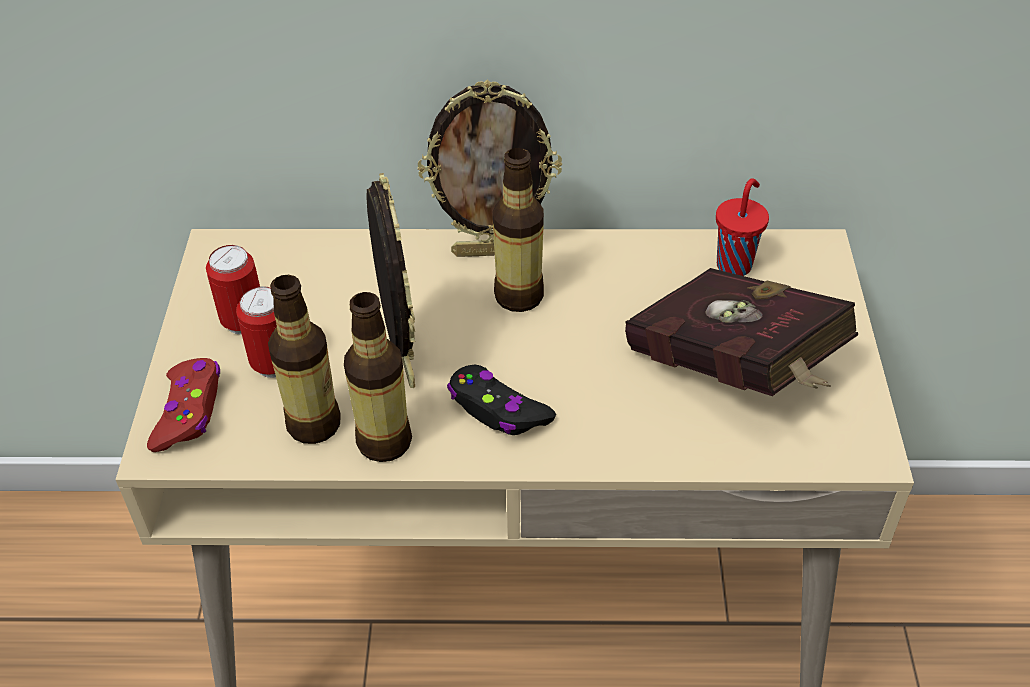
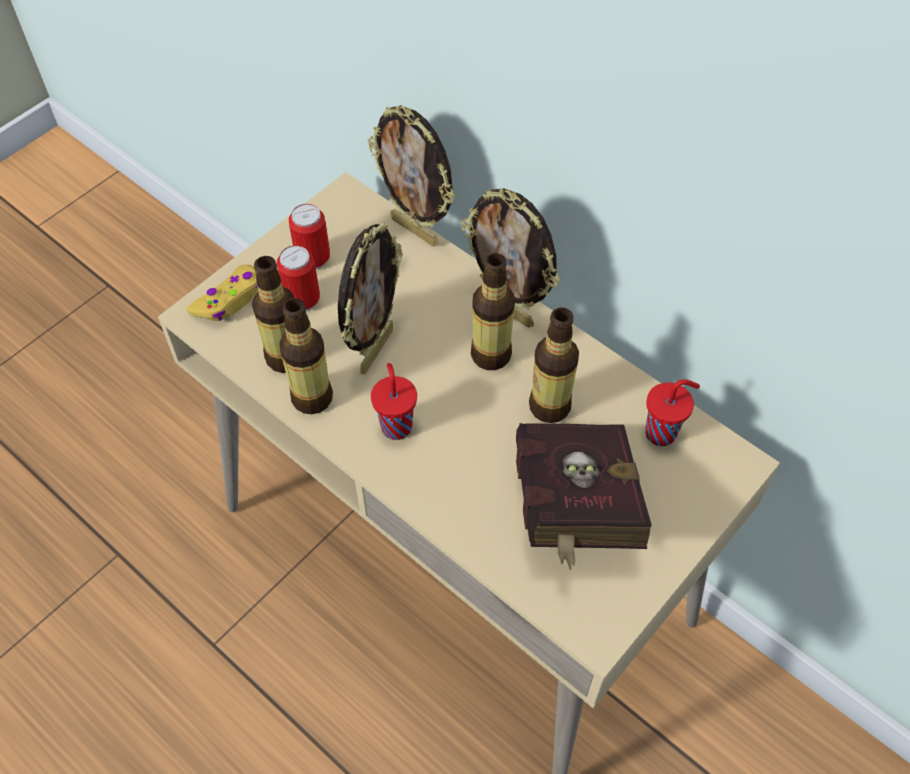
camera: 40 degrees right, 10 degrees up
red game controller [147,358,220,452] -> yellow game controller [187,265,258,321]
black game controller [447,365,556,435] -> red cup [371,363,417,440]
none -> picture frame [368,106,455,247]
none -> bottle [529,308,579,423]

